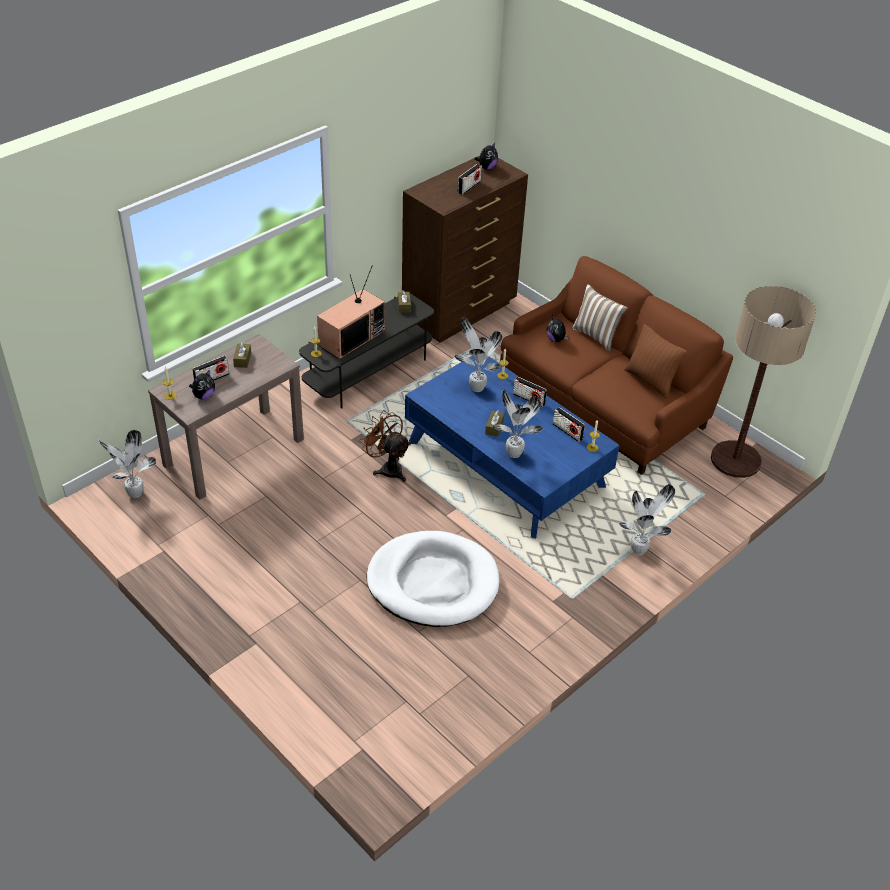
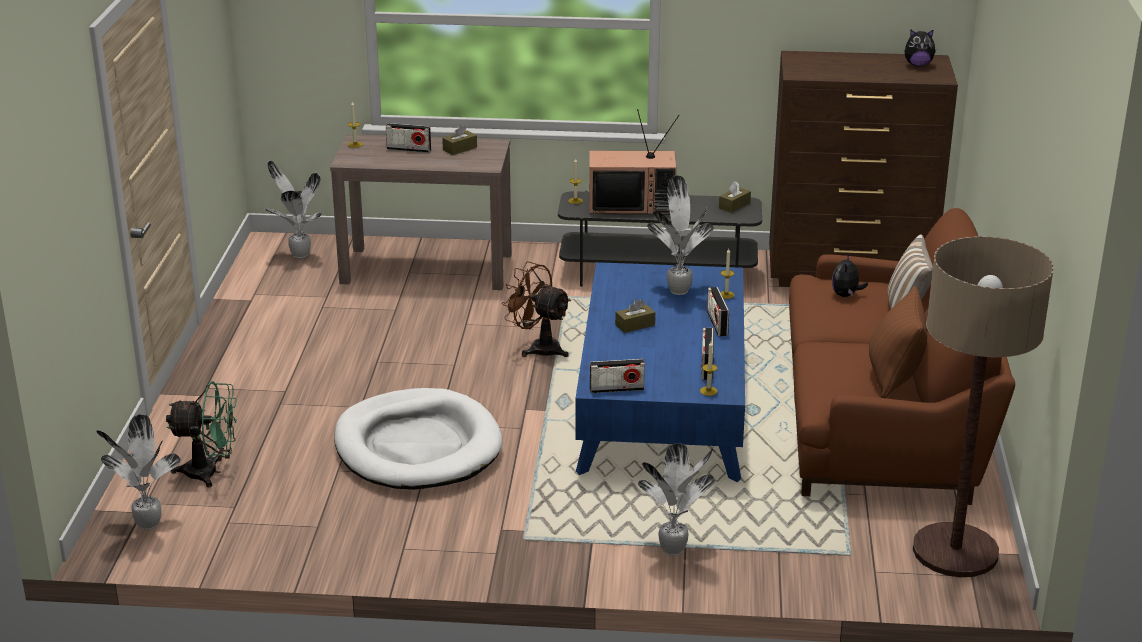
camera: 50 degrees right, 15 degrees down
plush toy [189,371,215,399] -> none
brown fan [359,410,411,482] -> brown fan turned 60 degrees counterclockwise [501,261,571,357]
radio [458,164,482,195] -> radio moved to [590,359,645,393]
potted plant [492,390,543,458] -> potted plant moved to [96,414,181,530]
none -> green fan [166,381,238,488]

